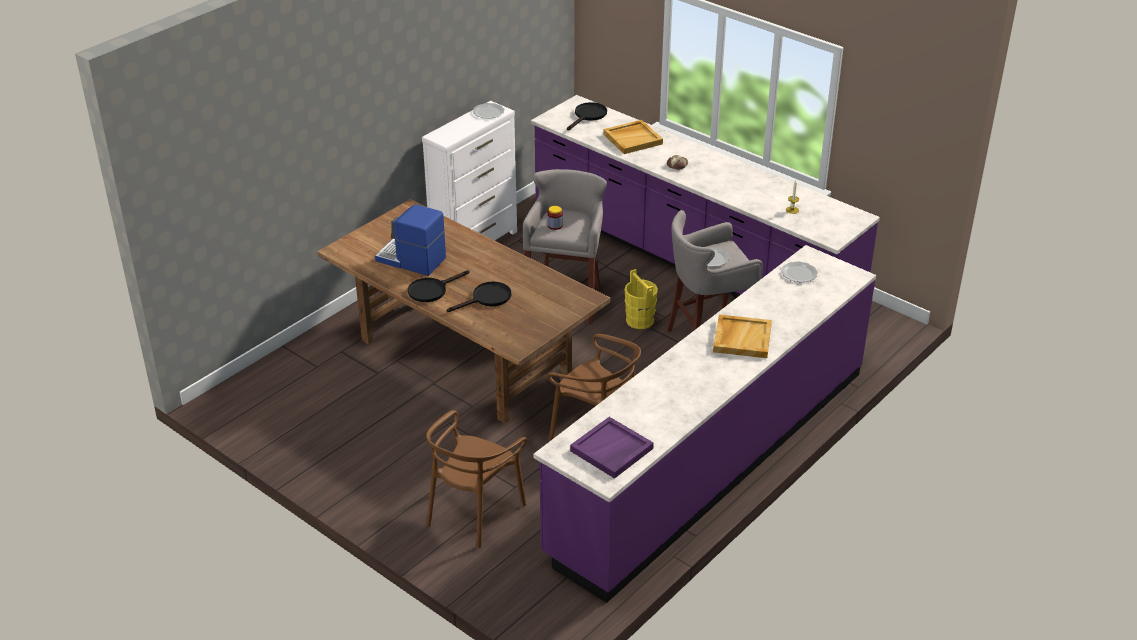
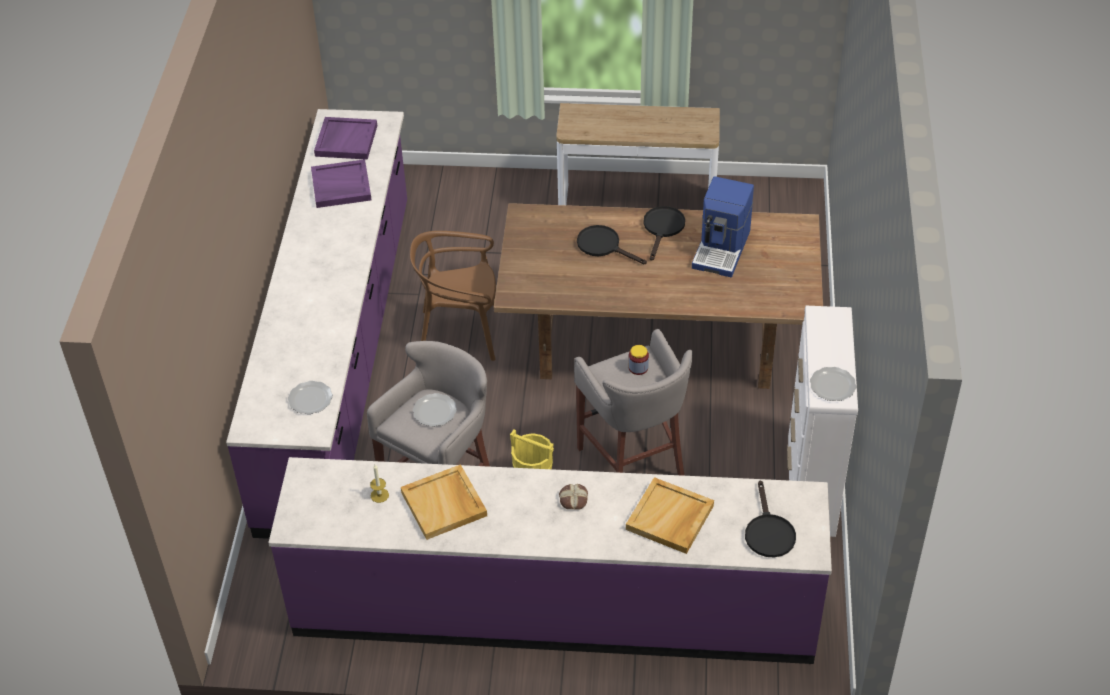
camera: 145 degrees right, 10 degrees up
coffee machine [375,204,446,276] -> coffee machine turned 120 degrees clockwise [692,176,754,278]
brown chair [426,410,527,548] -> none
black frying pan [447,282,511,312] -> black frying pan turned 105 degrees clockwise [577,225,647,264]
beige tray [713,314,772,358] -> beige tray moved to [401,464,487,540]
none -> purple tray [311,159,372,208]
none -> console table [557,103,720,205]

